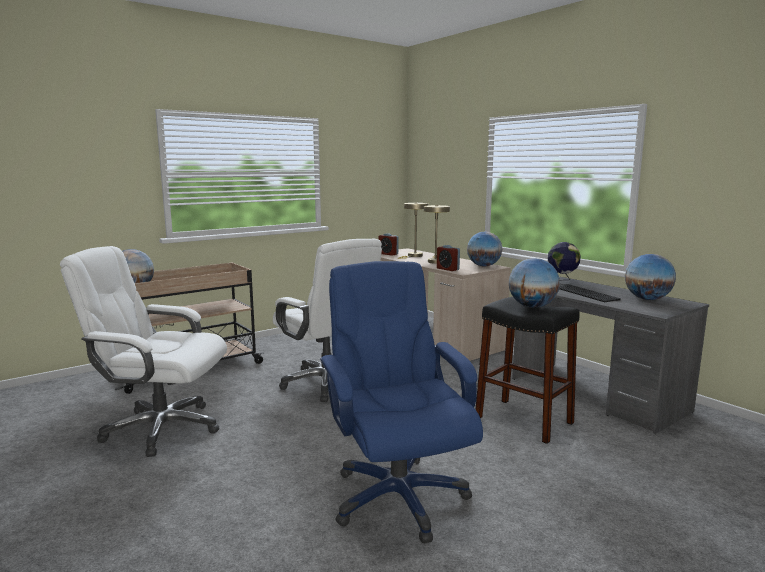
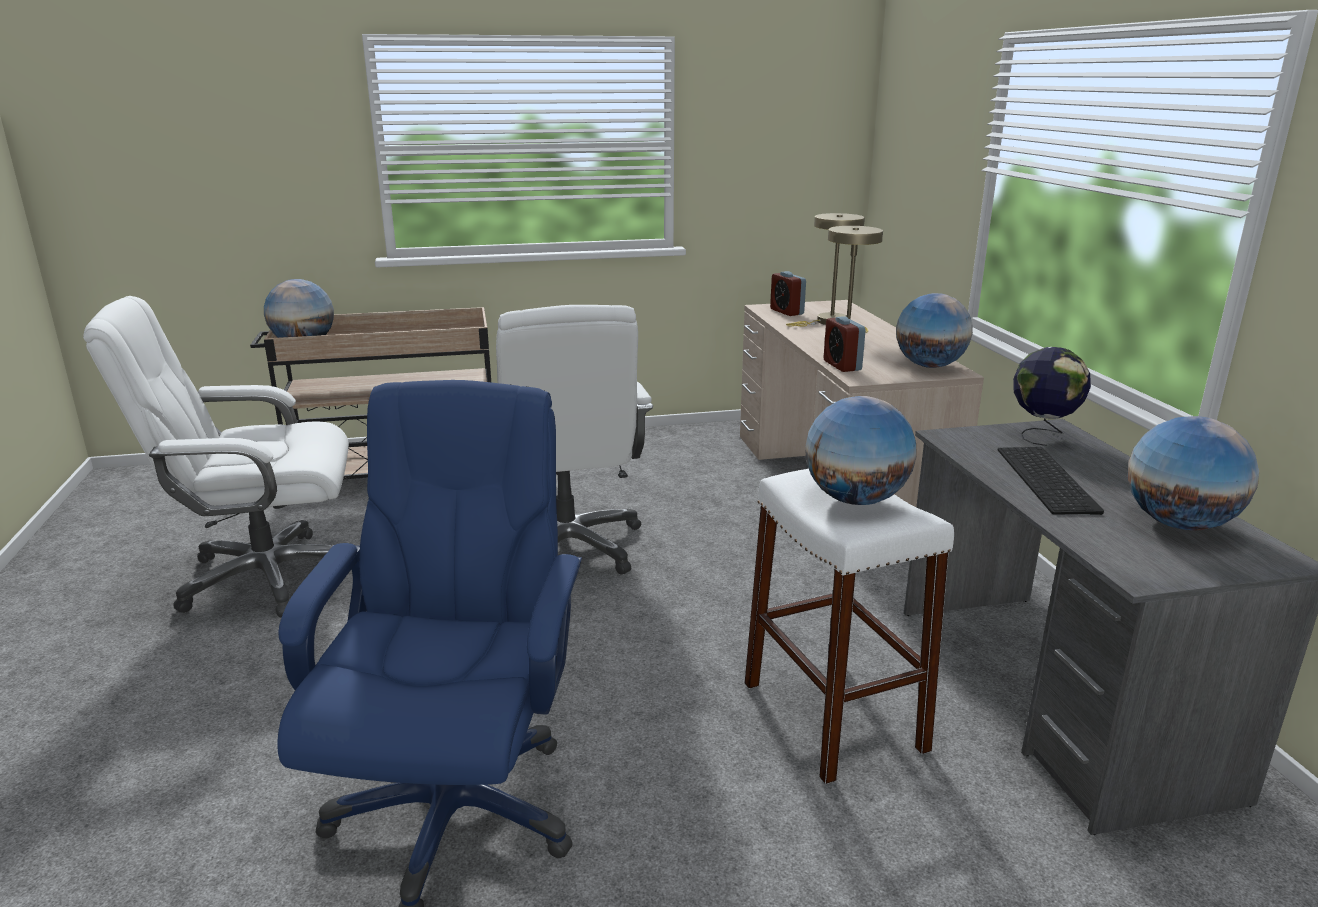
camera: 25 degrees right, 10 degrees up
white office chair [60,246,227,457] -> white office chair turned 45 degrees counterclockwise [83,296,349,617]
black stool [476,297,580,444] -> white stool [744,469,954,784]

